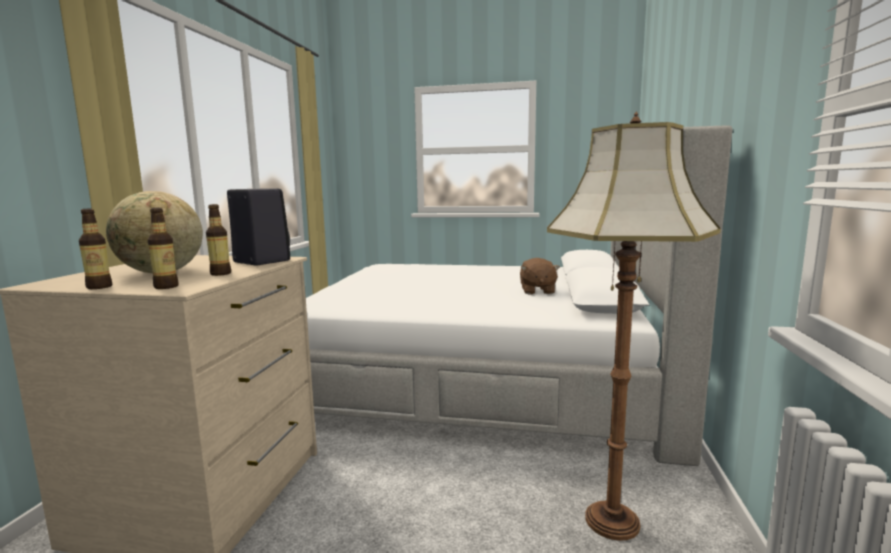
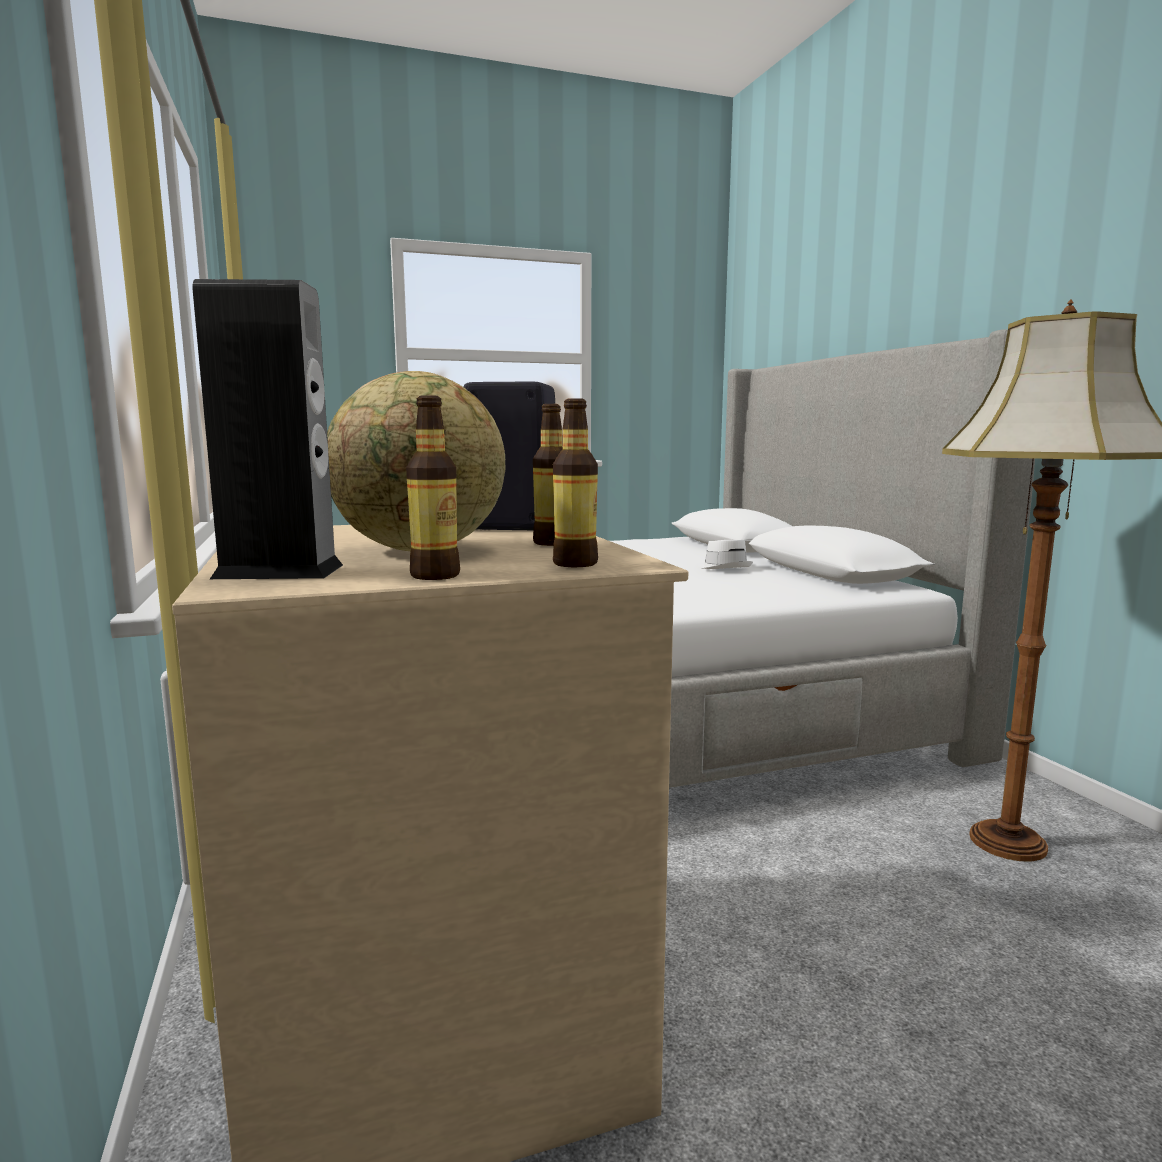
camera: 30 degrees left, 0 degrees up
brown plush toy [520,258,560,294] -> white hat [697,540,753,569]
none -> speaker [192,279,343,579]

